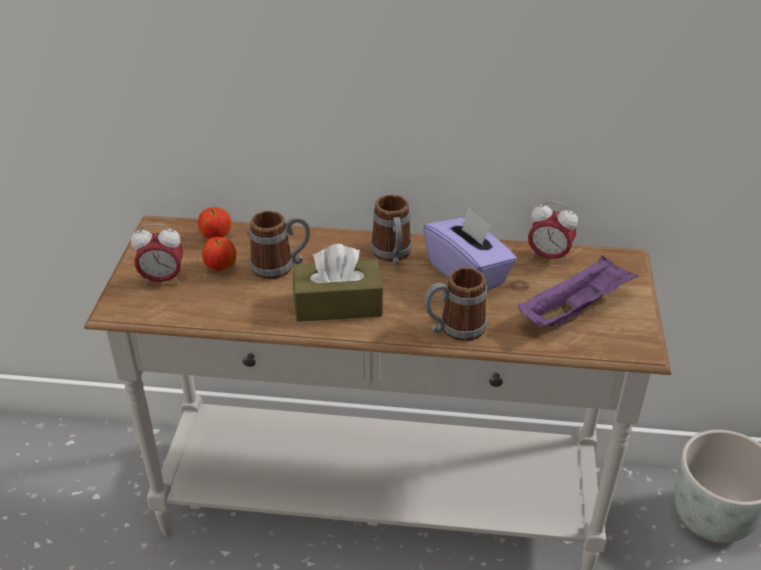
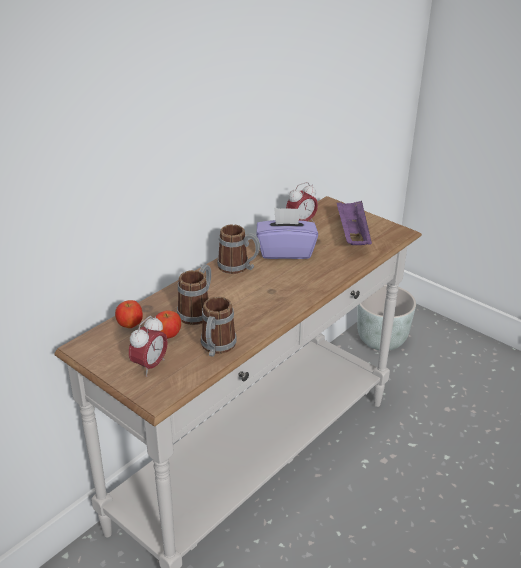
camera: 55 degrees left, 5 degrees down
brown tissue box [293,244,384,322] -> none
mug [424,267,487,341] -> mug moved to [201,296,237,357]

